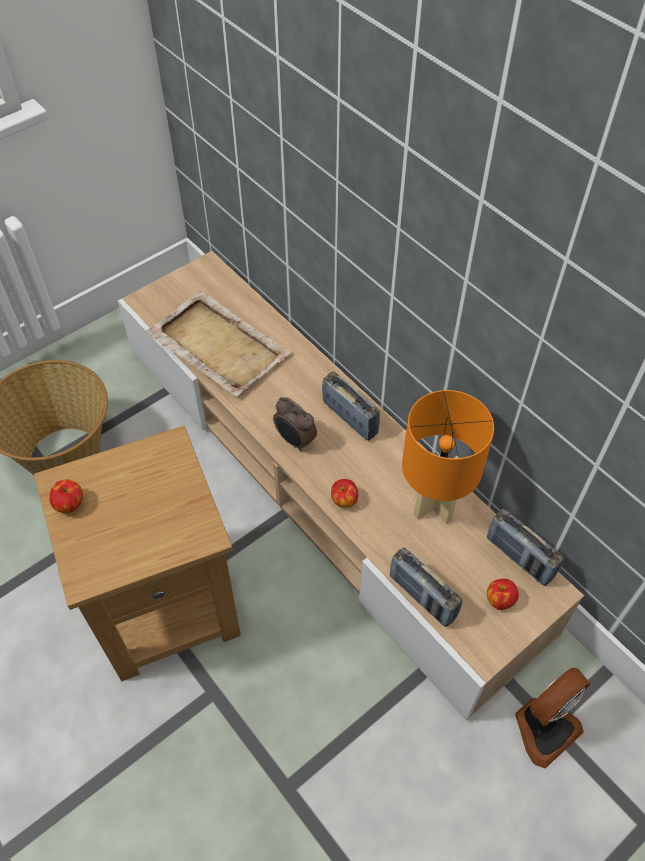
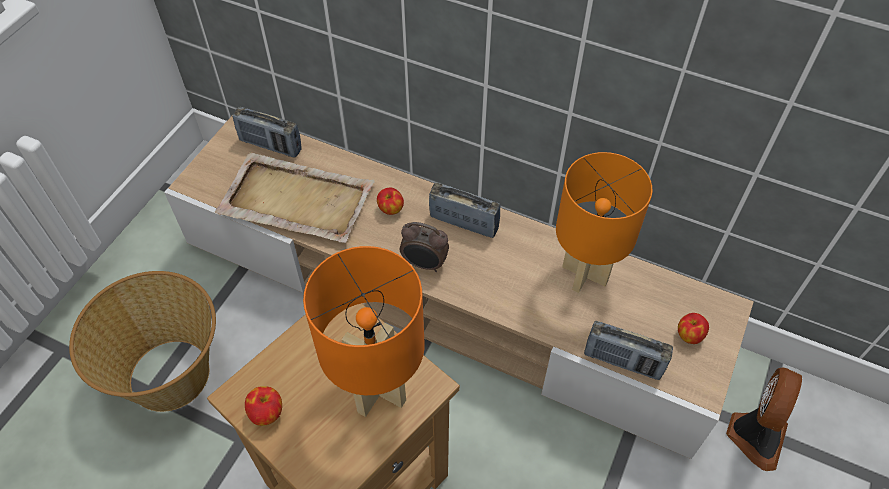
camera: 25 degrees left, 0 degrees up
apple [331,479,358,508] -> apple moved to [377,187,404,215]
radio [487,509,564,586] -> radio moved to [232,107,302,158]
none -> orange table lamp [303,246,425,417]

